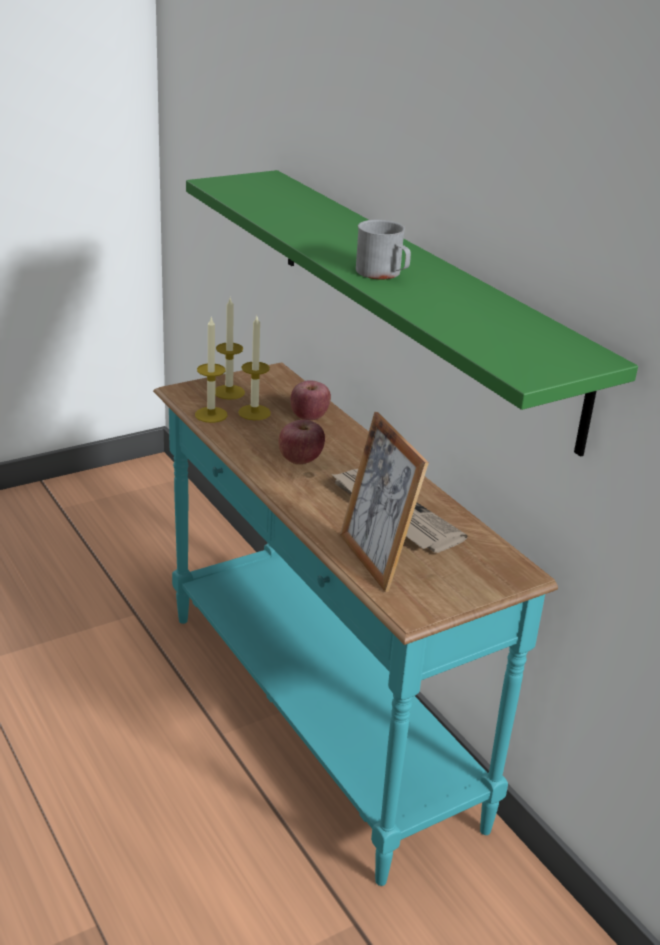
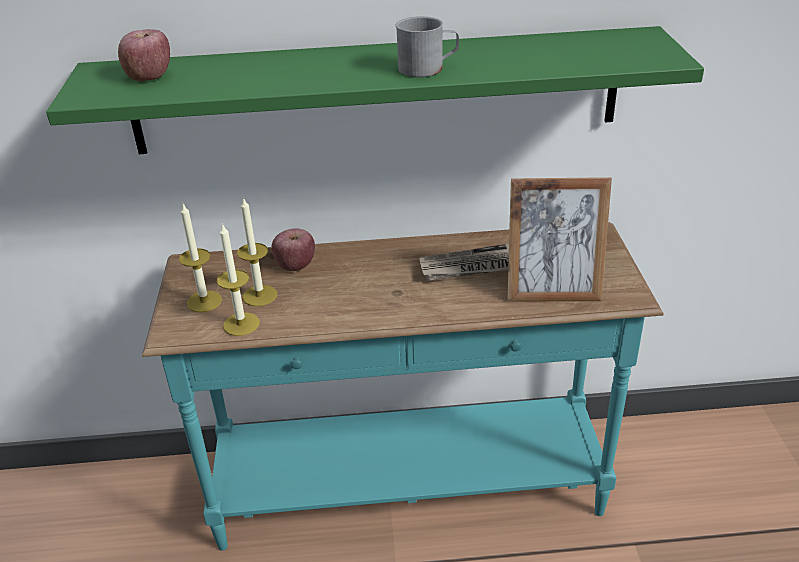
camera: 60 degrees left, 5 degrees up
apple [278,420,325,464] -> apple moved to [118,29,170,81]

